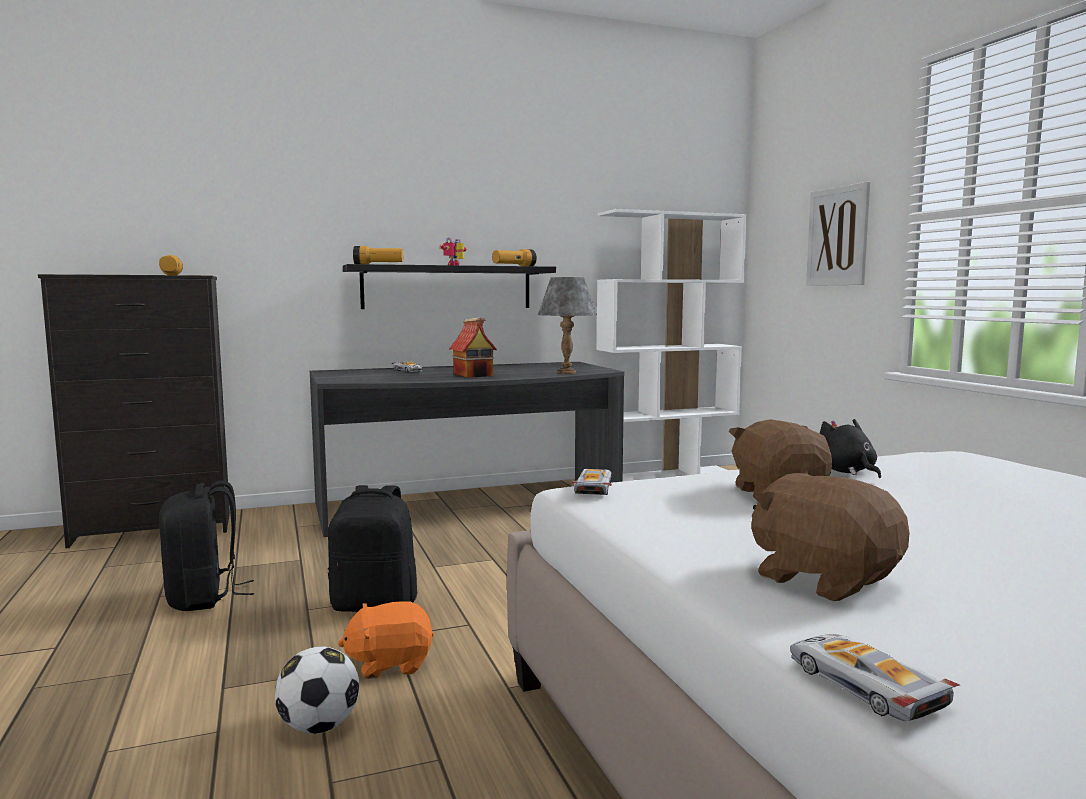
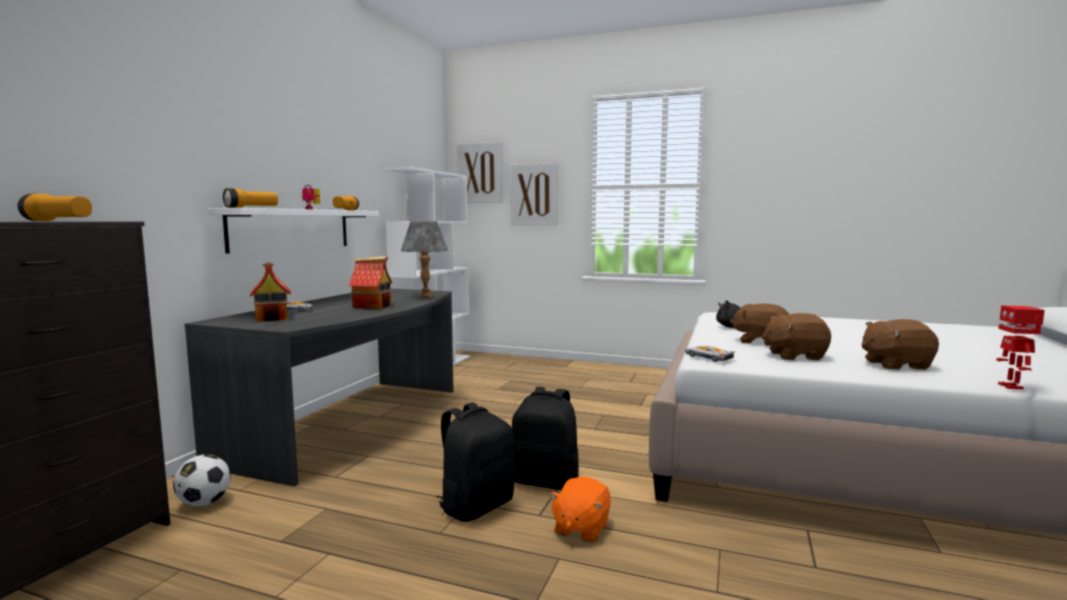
camera: 50 degrees left, 0 degrees up
black backpack [159,480,254,611] -> black backpack moved to [512,387,579,490]
football [275,647,359,734] -> football moved to [173,454,231,506]
black shelf [343,264,556,309] -> white shelf [207,208,379,254]
toy car [790,634,960,721] -> toy robot [996,305,1045,389]
none -> toy house [249,262,291,322]
none -> picture [457,142,503,203]
none -> brown plush toy [762,313,831,360]

